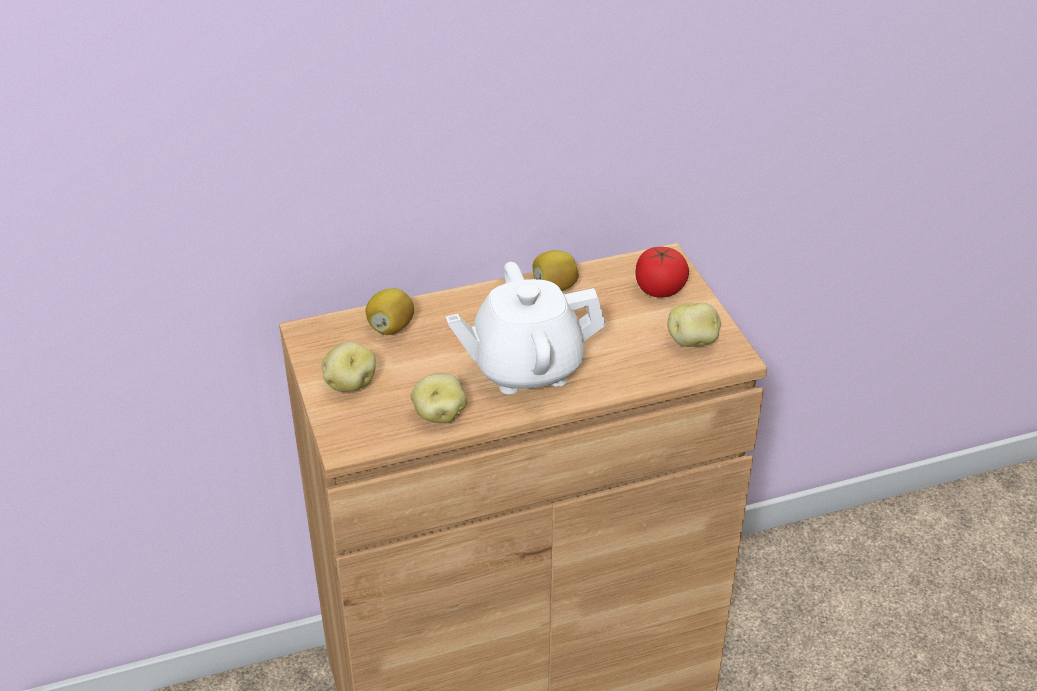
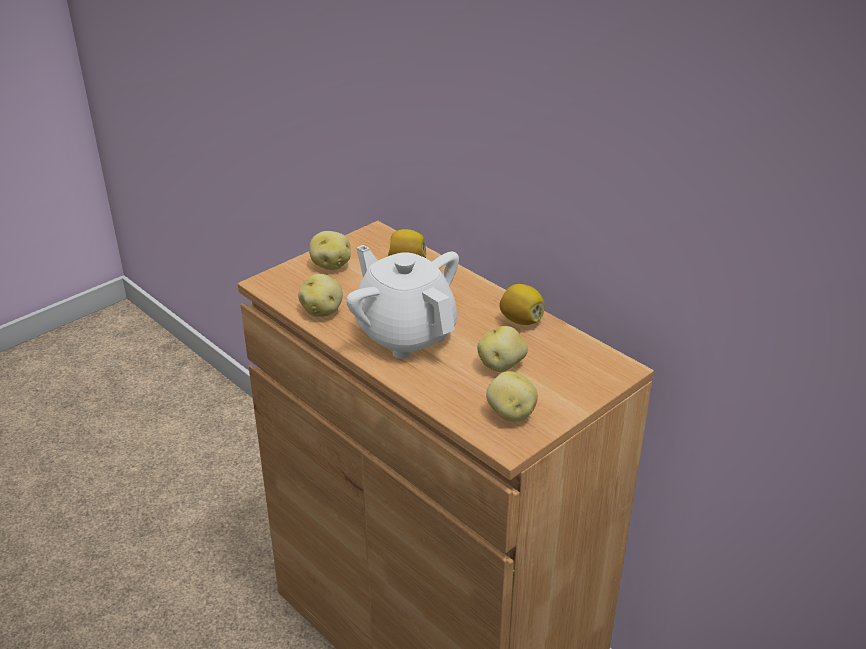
camera: 65 degrees right, 5 degrees down
tomato [635,247,689,298] -> none
none -> potato [477,326,528,372]

